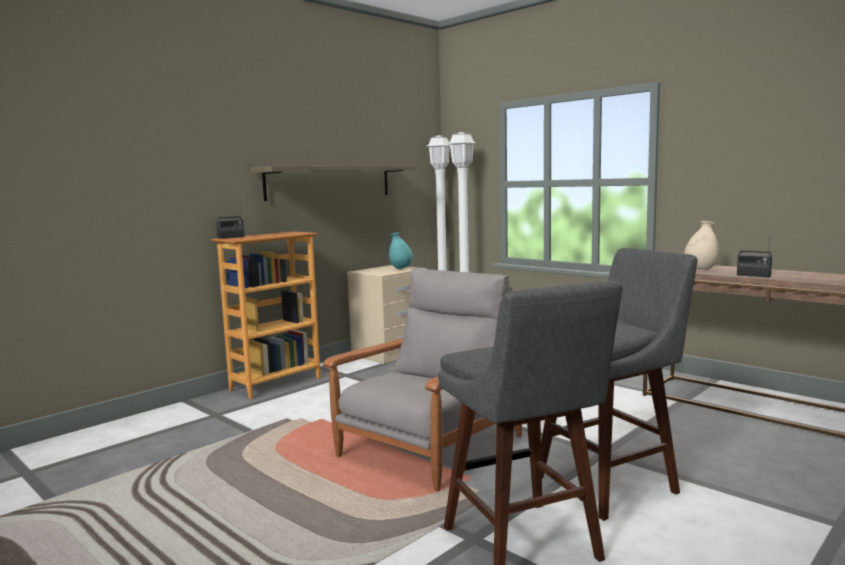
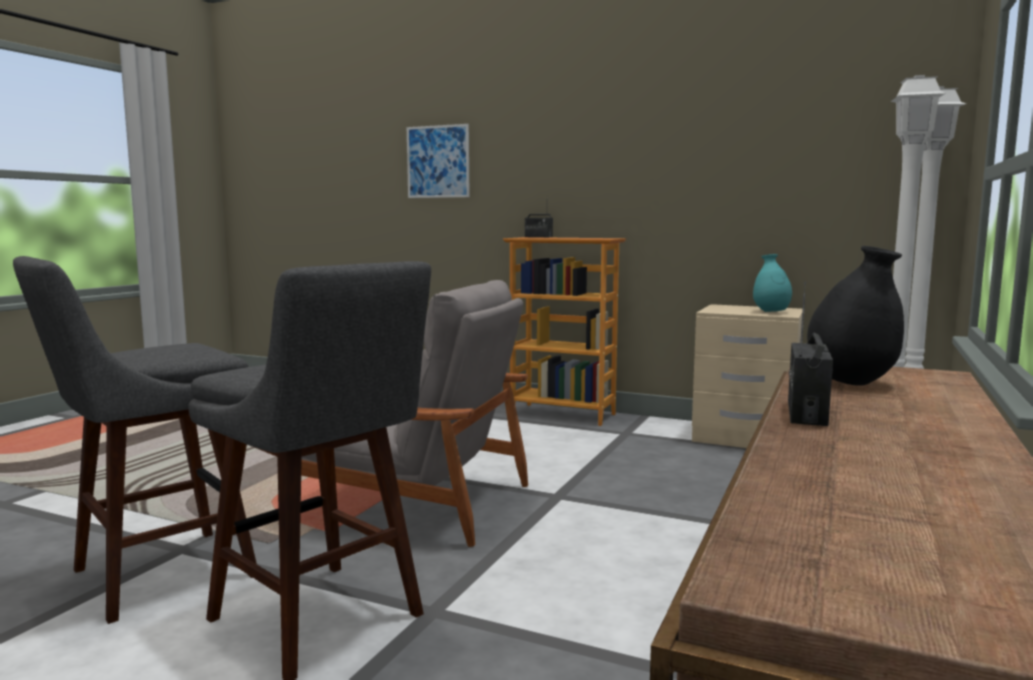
camera: 70 degrees right, 0 degrees up
shelf [251,165,416,201] -> none
beige vase [684,221,719,270] -> black vase [807,246,904,386]
none -> picture [407,124,470,198]

